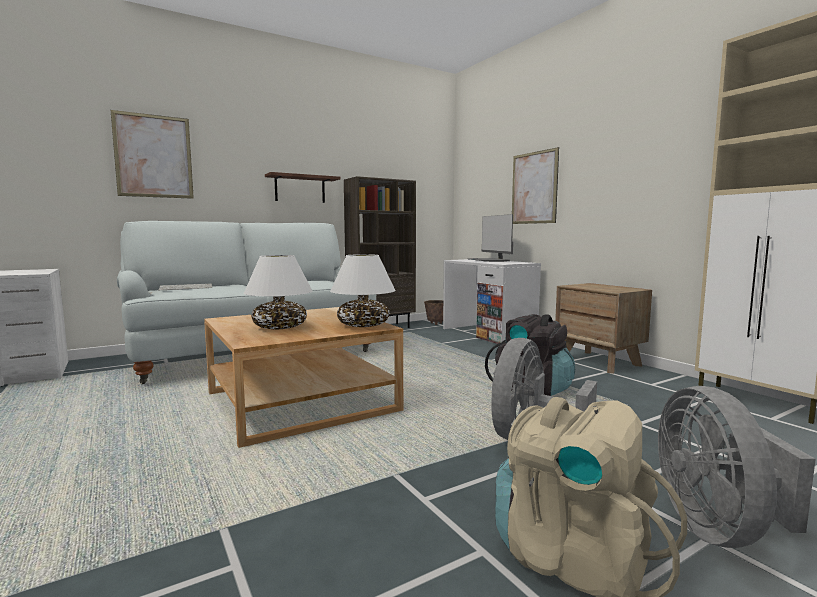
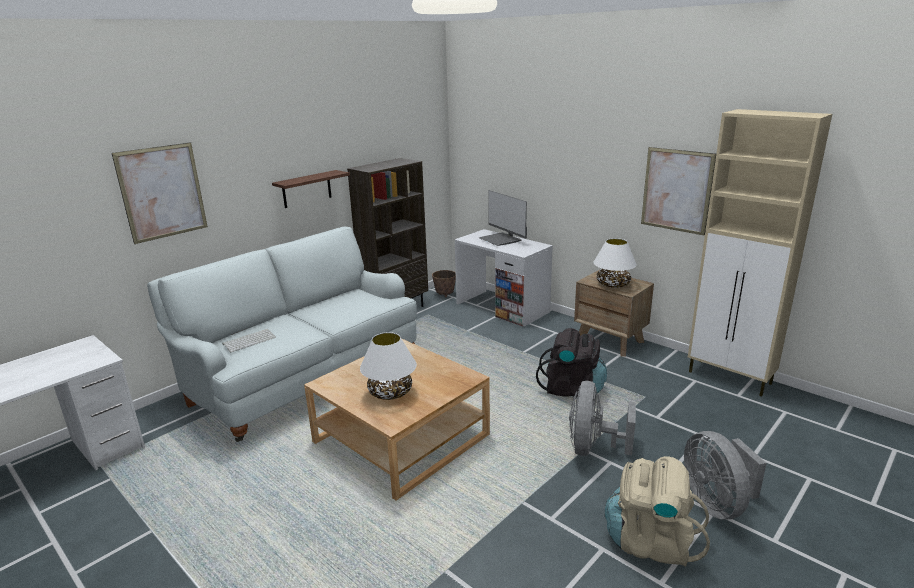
camera: 15 degrees left, 15 degrees up
white table lamp [330,254,396,327] -> white table lamp moved to [593,238,637,288]
picture [512,147,559,224] -> picture moved to [641,147,716,236]

